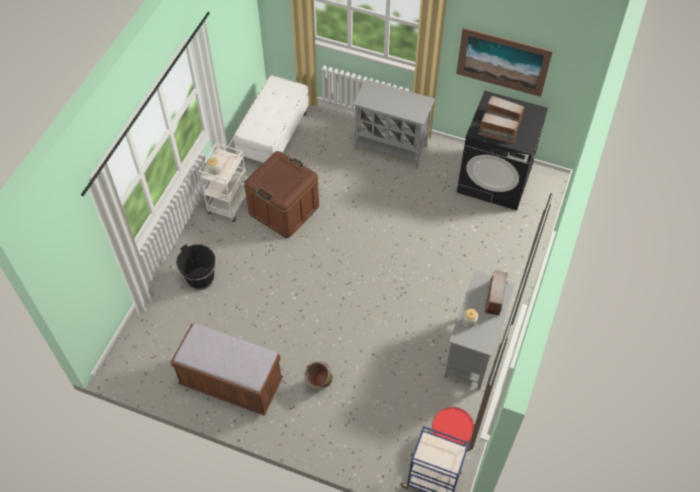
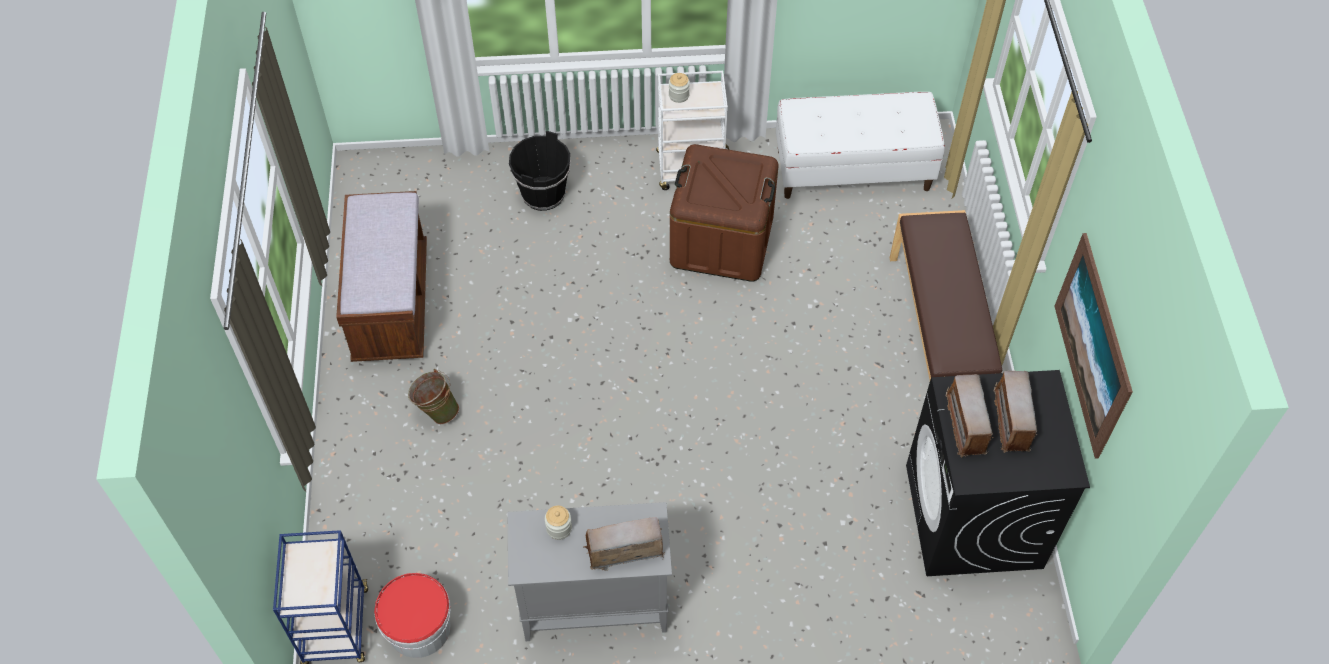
camera: 65 degrees right, 0 degrees up
grey cabinet [353,79,435,169] -> brown bench [890,210,1002,380]

